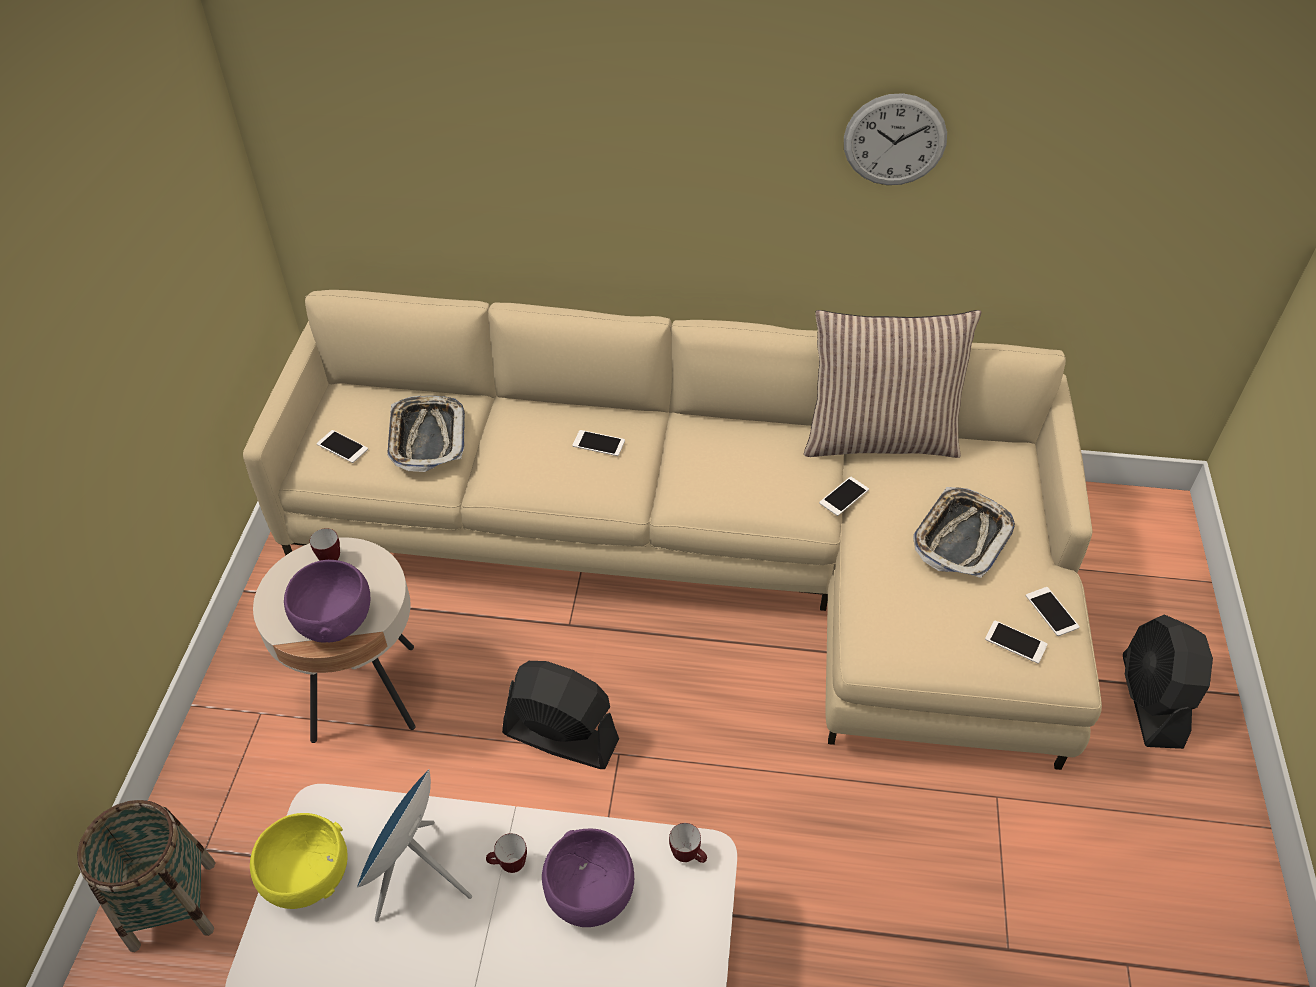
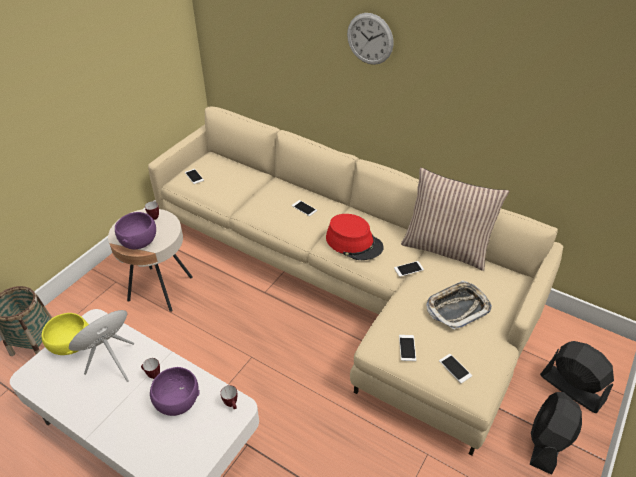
camera: 25 degrees right, 5 degrees down
tray [387,396,465,472] -> none
black fan [502,661,619,769] -> black fan moved to [540,341,614,413]
wall clock [844,93,947,185] -> wall clock moved to [347,13,394,65]
phone [1026,587,1080,636] -> phone moved to [399,335,416,361]
none -> red hat [326,214,384,260]

